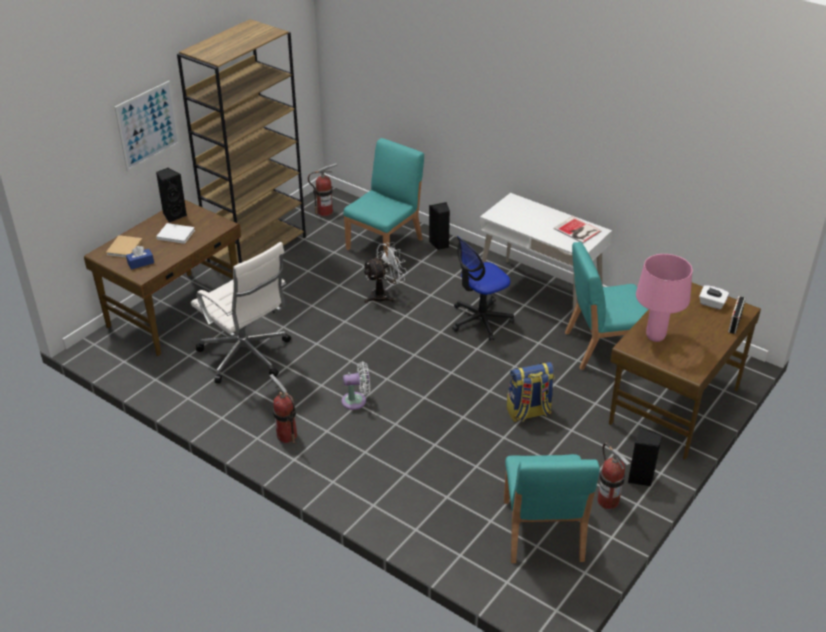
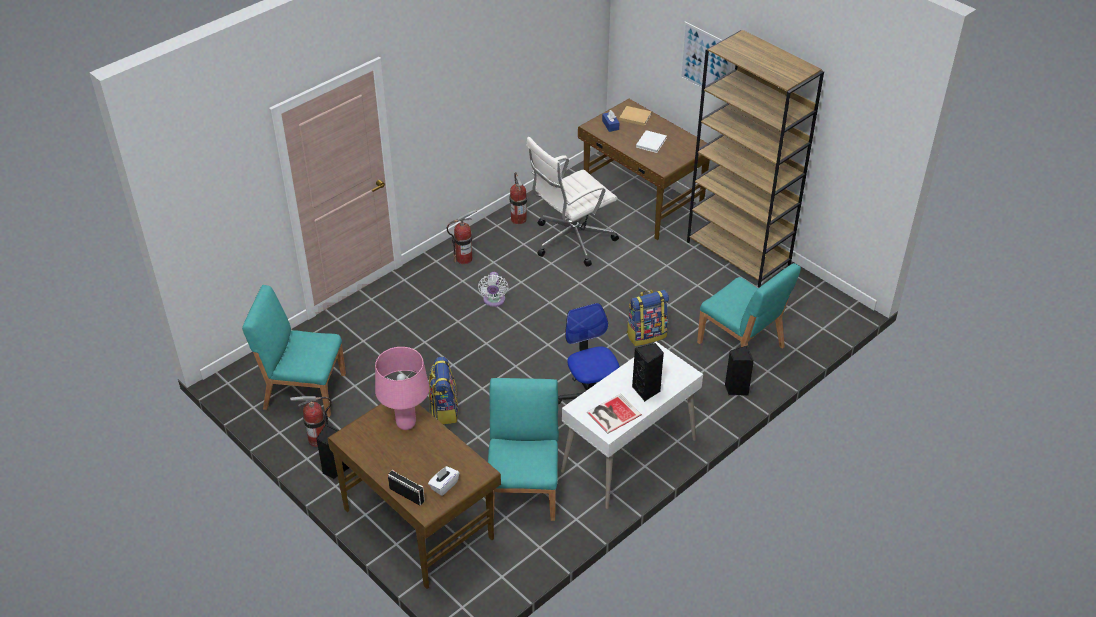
camera: 100 degrees right, 5 degrees up
black speaker [156,168,187,223] -> black speaker moved to [632,343,664,401]
fire extinguisher [308,163,337,216] -> fire extinguisher moved to [510,172,527,224]
white fan [363,242,407,303] -> backpack [626,290,669,346]

